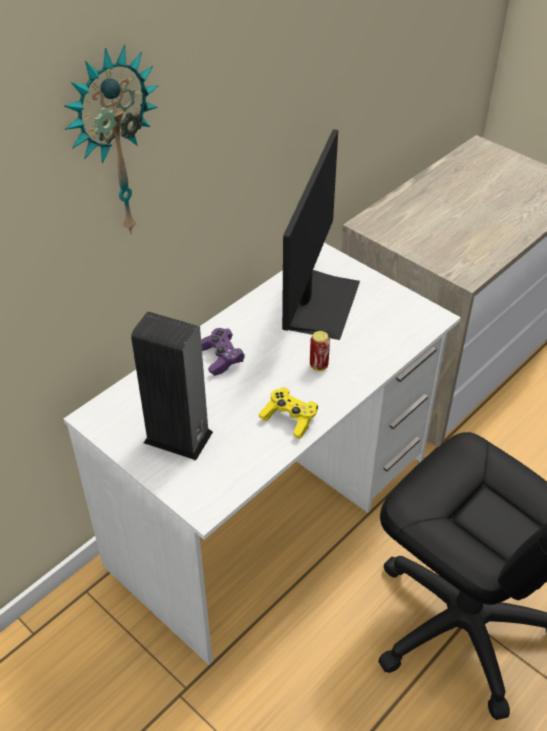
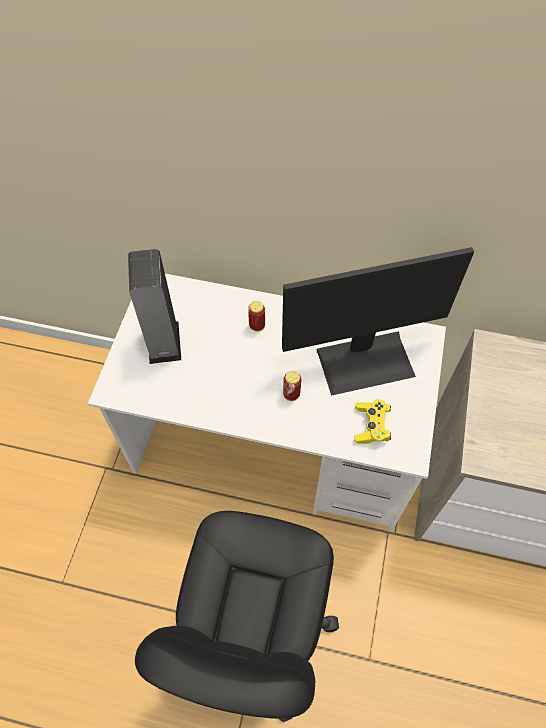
camera: 60 degrees right, 15 degrees up
wall clock [64,45,158,234] -> none
purple game controller [201,328,245,376] -> can [248,301,265,332]
yellow game controller [259,387,318,439] -> yellow game controller moved to [354,399,391,444]

